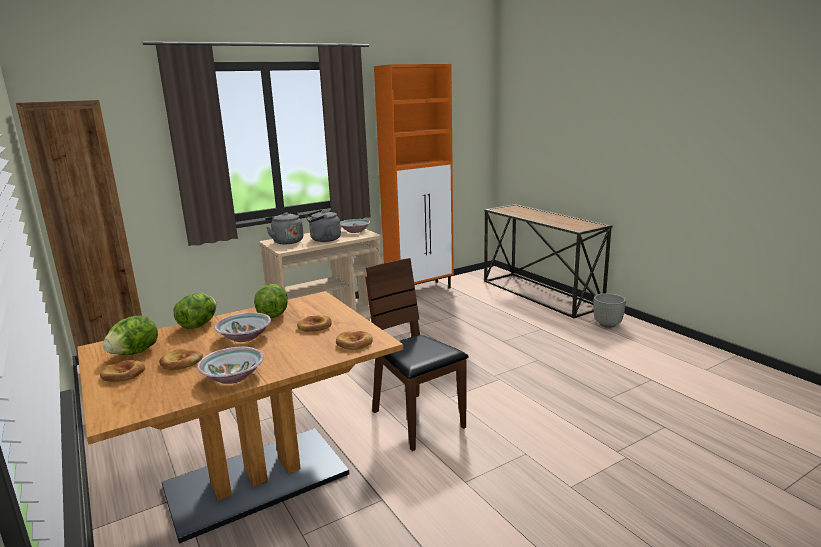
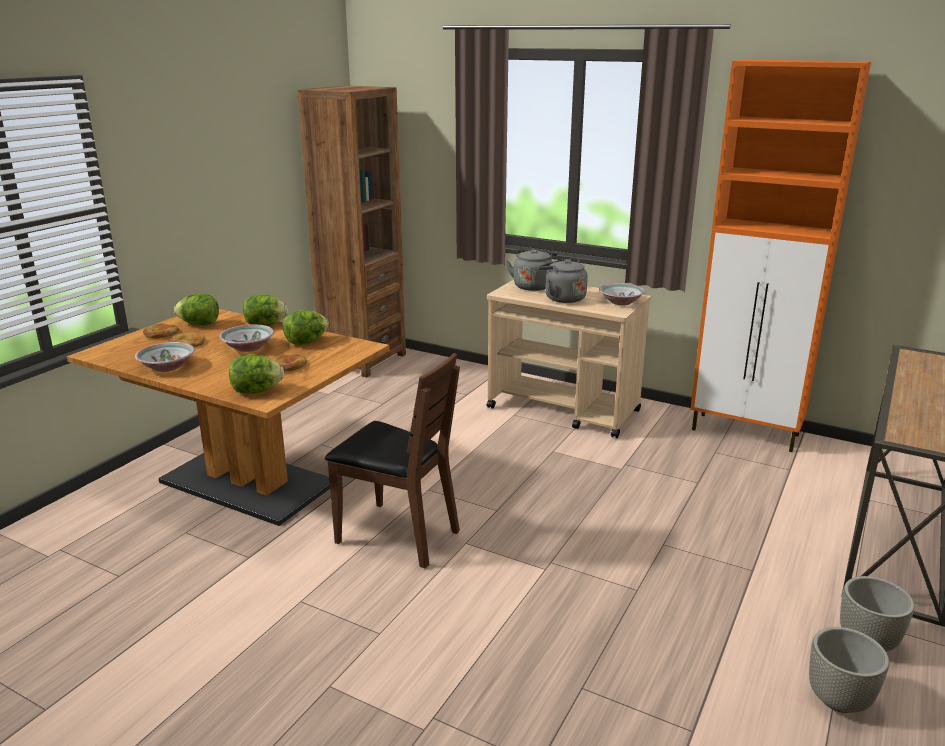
camera: 60 degrees right, 5 degrees up
bread [336,331,373,350] -> lettuce [229,354,284,394]
brown chair [365,258,469,451] -> brown chair turned 90 degrees clockwise [325,353,460,568]
none -> grey planter [809,627,889,713]

